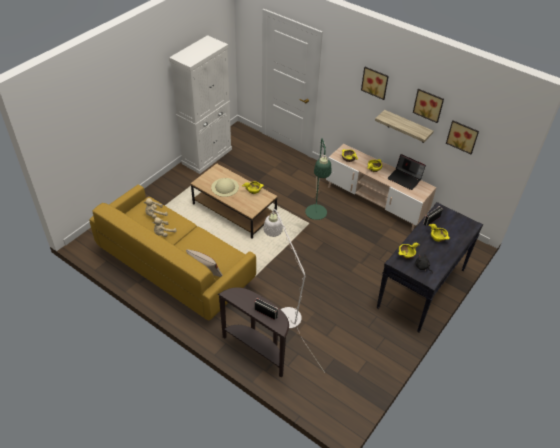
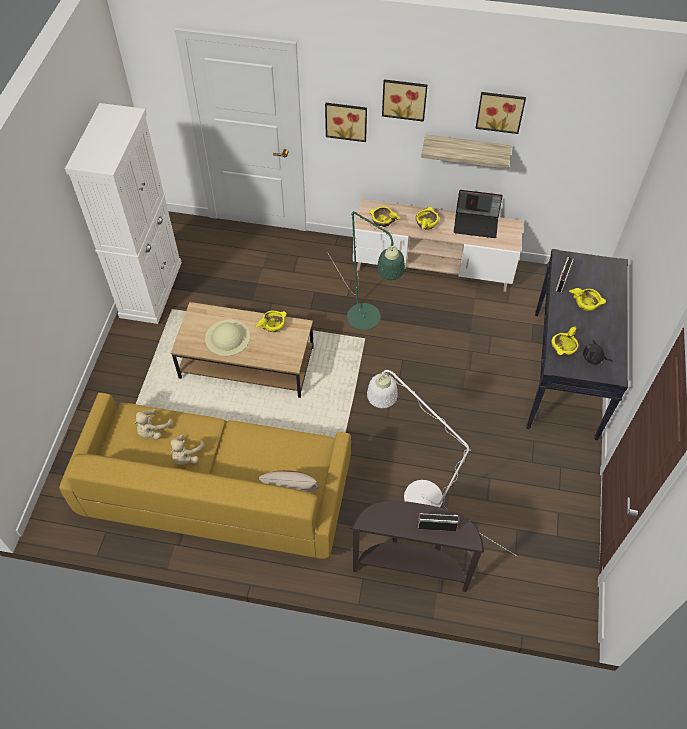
camera: 25 degrees left, 10 degrees up
picture [446,121,479,154] -> picture moved to [325,103,367,142]

